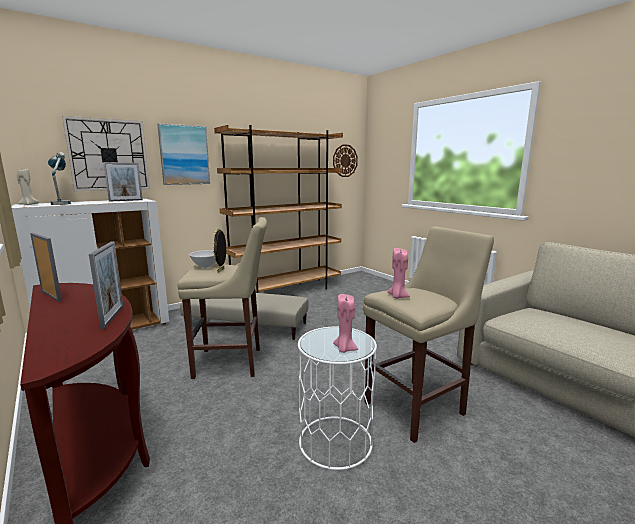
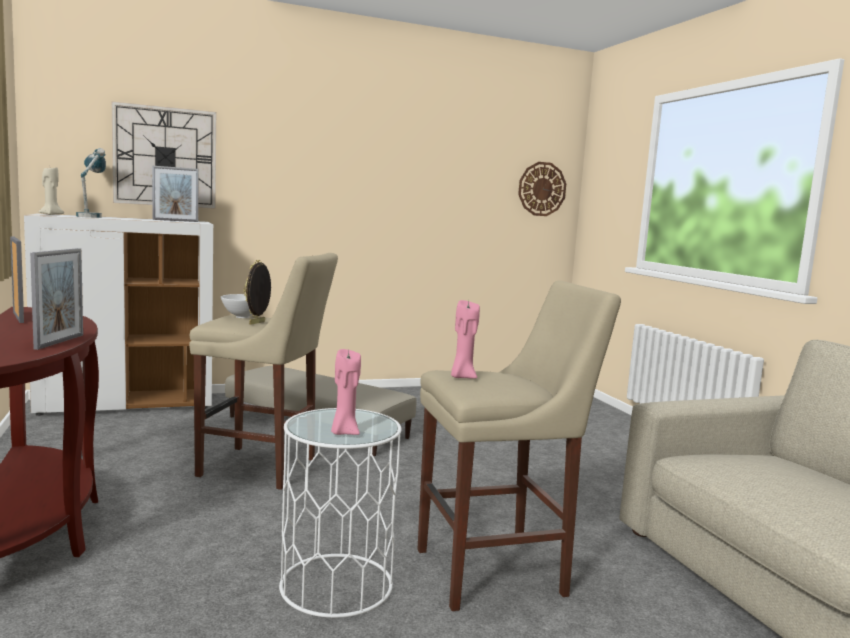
camera: 15 degrees right, 5 degrees down
picture [157,123,210,185] -> none
brown bookcase [214,125,343,293] -> none

